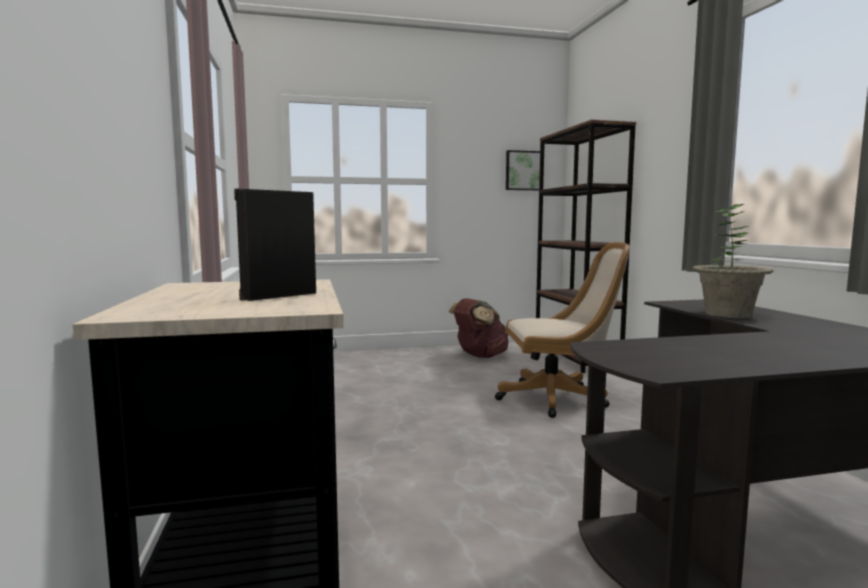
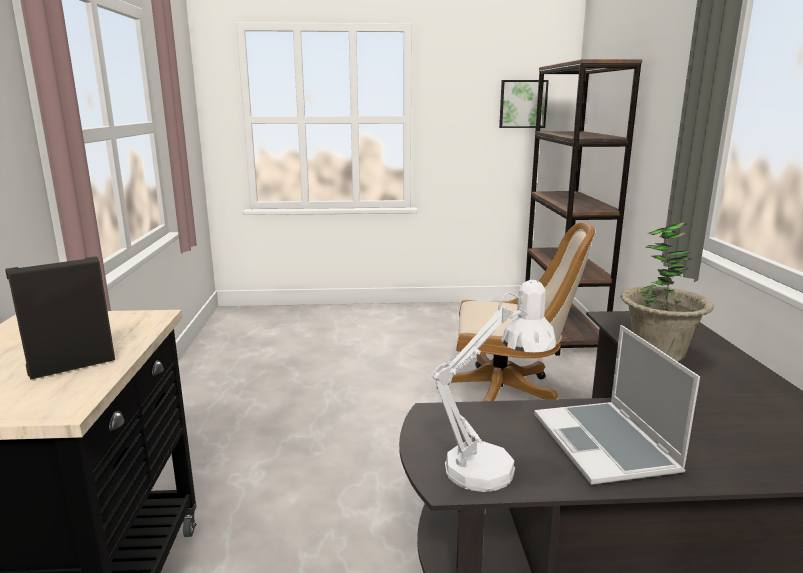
camera: 10 degrees right, 10 degrees up
brown backpack [449,298,508,358] -> none
none -> white table lamp [432,280,557,492]
none -> laptop [534,325,700,485]

